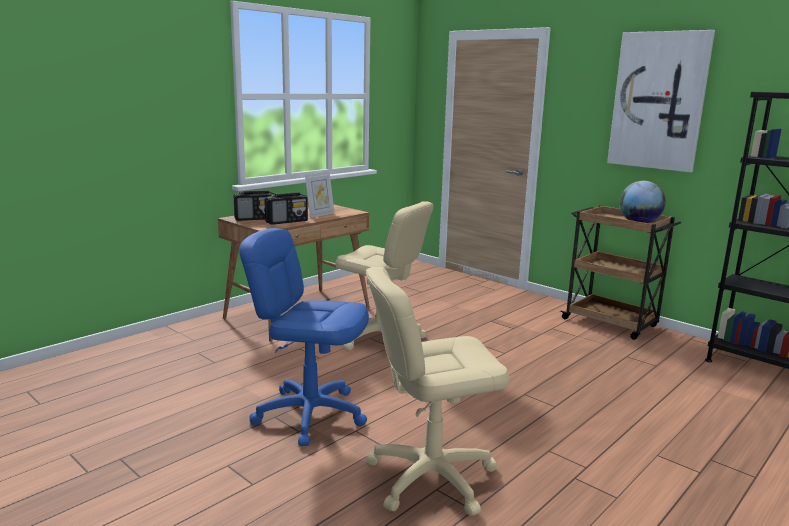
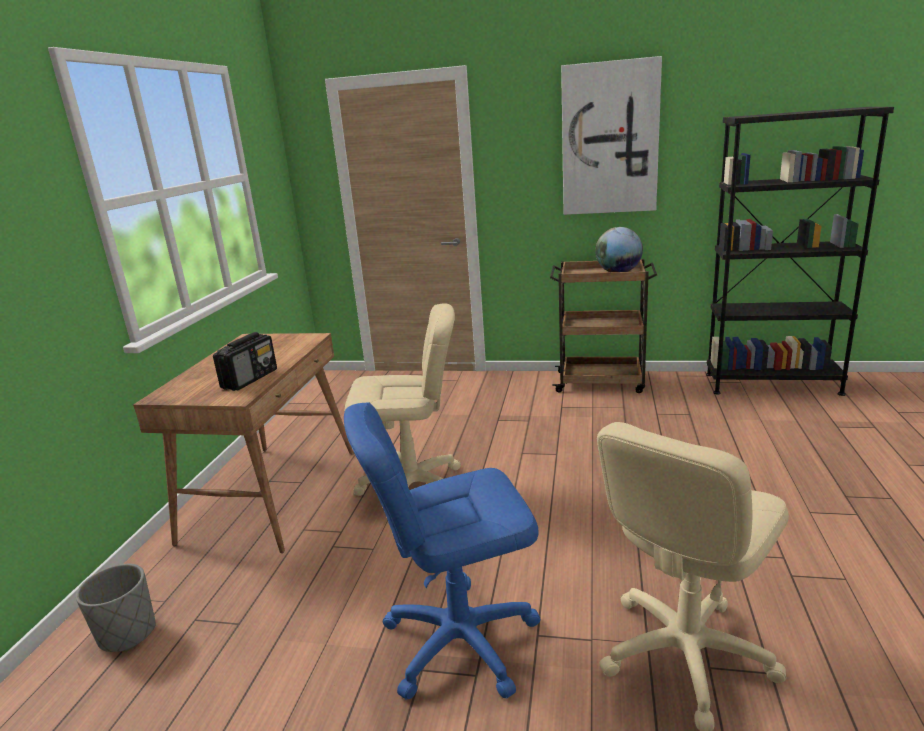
camera: 30 degrees left, 5 degrees up
radio [234,190,275,221] -> none
picture frame [305,172,334,218] -> none
none -> grey planter [76,564,156,652]

